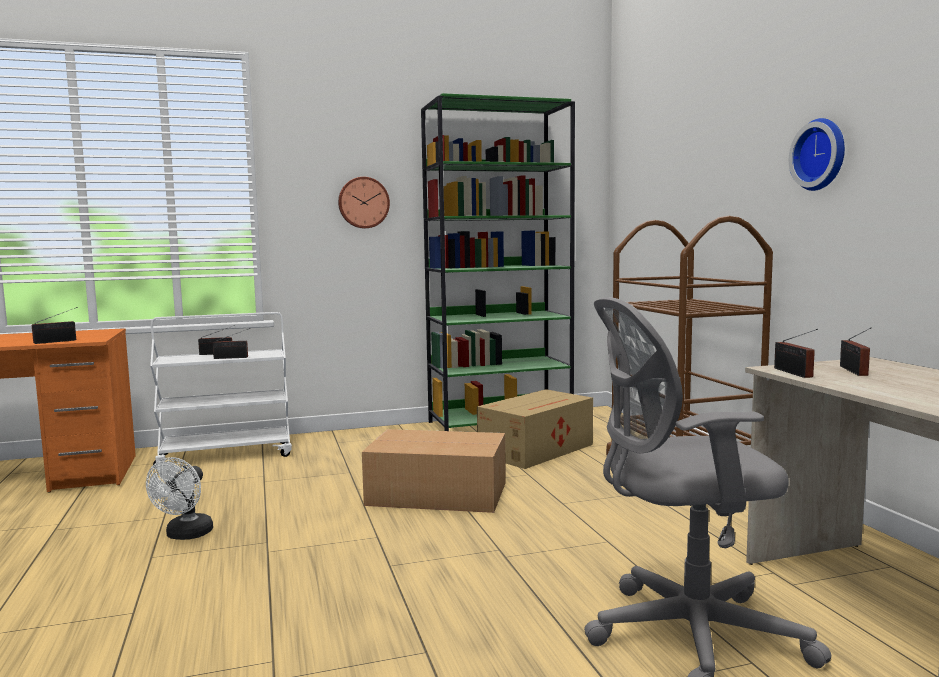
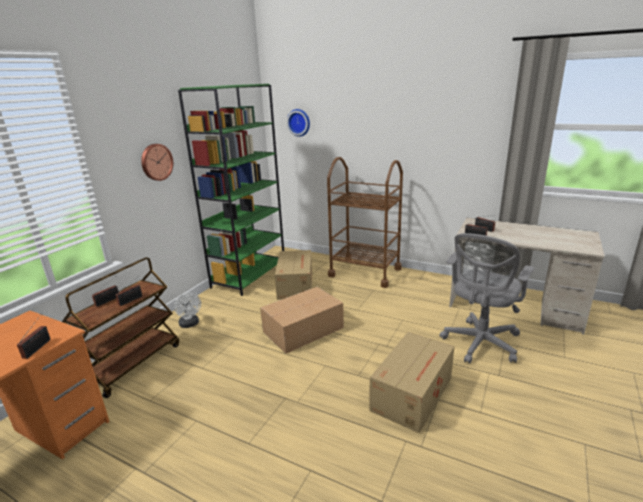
camera: 45 degrees left, 15 degrees up
white fan [146,457,213,540] -> white fan moved to [174,293,201,328]
white cart [150,312,292,468] -> brown cart [62,257,179,398]
wall clock [789,118,845,191] -> wall clock moved to [287,109,310,137]
none -> cardboard box [369,332,454,433]

